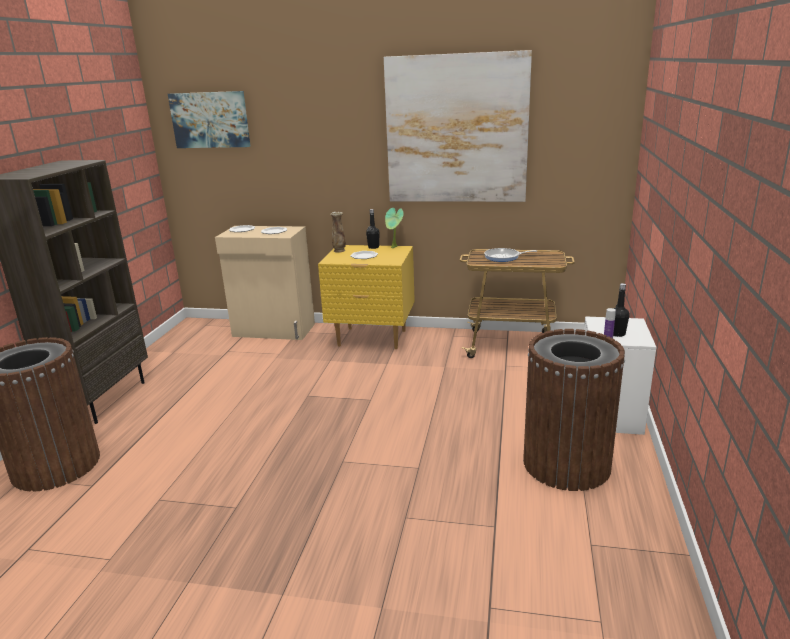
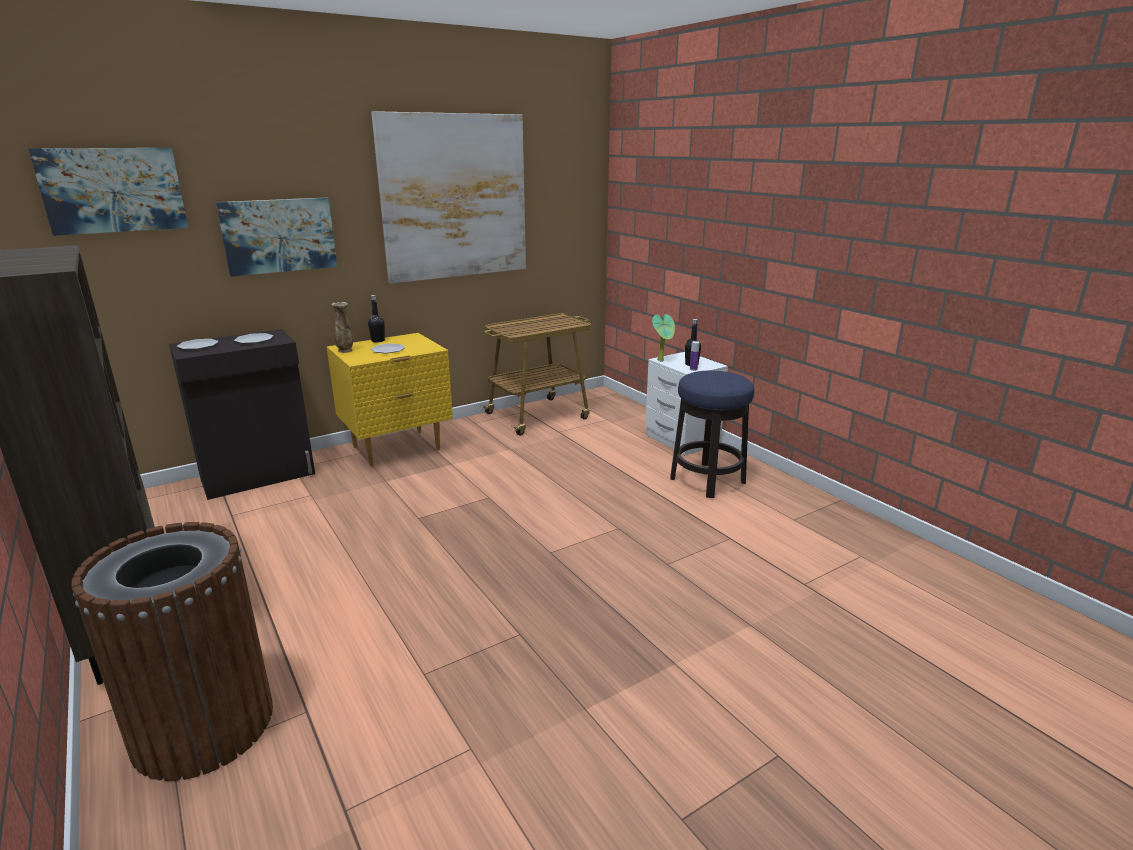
camera: 45 degrees left, 0 degrees up
beige cabinet [215,226,315,340] -> black cabinet [169,329,315,500]
potted plant [385,208,404,248] -> potted plant moved to [652,314,675,362]
frying pan [484,248,537,262] -> none
brown trash can [523,329,625,491] -> stool [670,371,754,498]
none -> picture [216,197,337,277]

